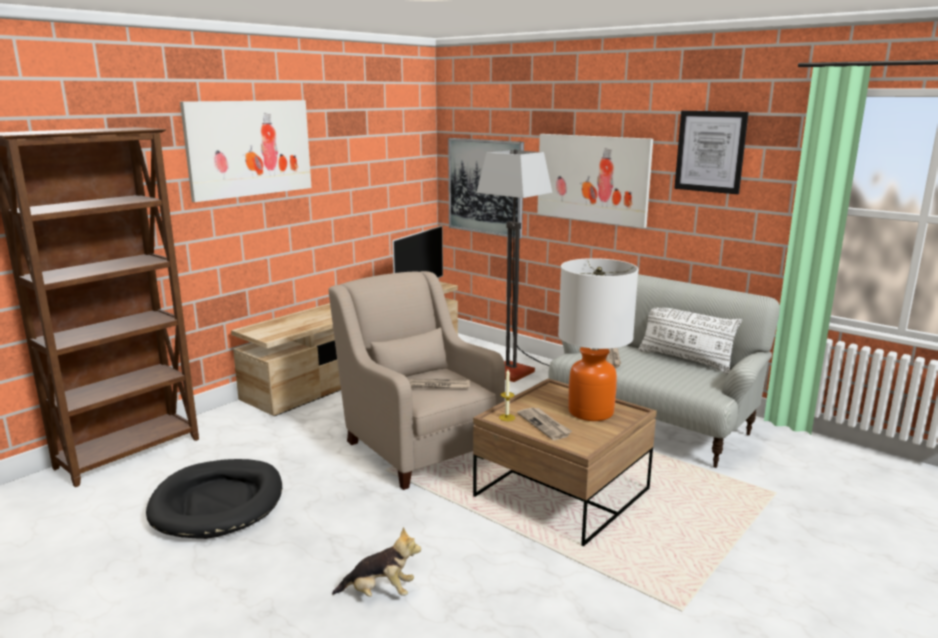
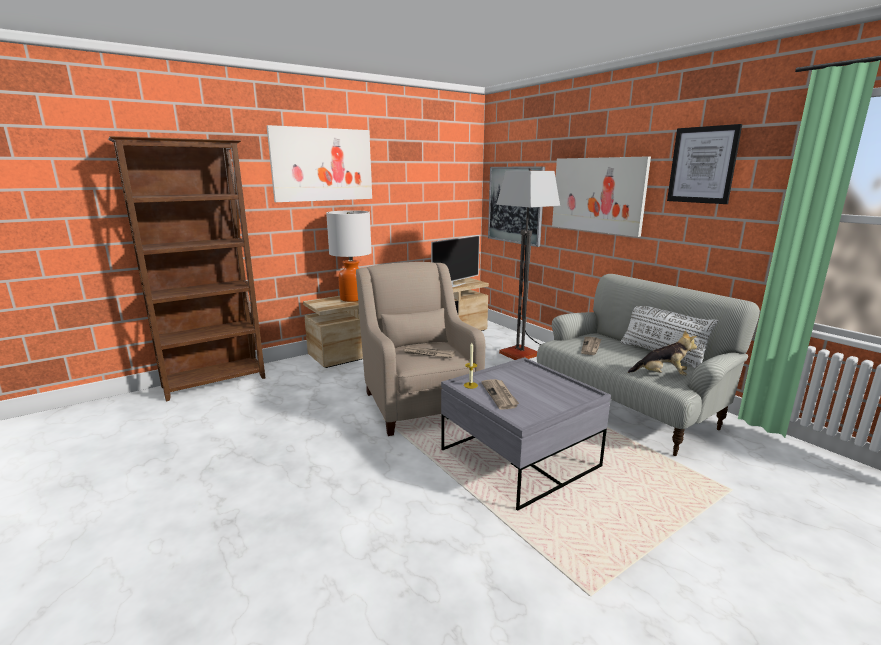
camera: 15 degrees right, 0 degrees up
black dog bed [146,459,282,539] -> none
plush toy [332,527,421,597] -> plush toy moved to [628,331,697,376]
brown coffee table [473,378,657,547] -> grey coffee table [441,357,611,511]
table lamp [558,258,638,421] -> table lamp moved to [326,210,372,302]

